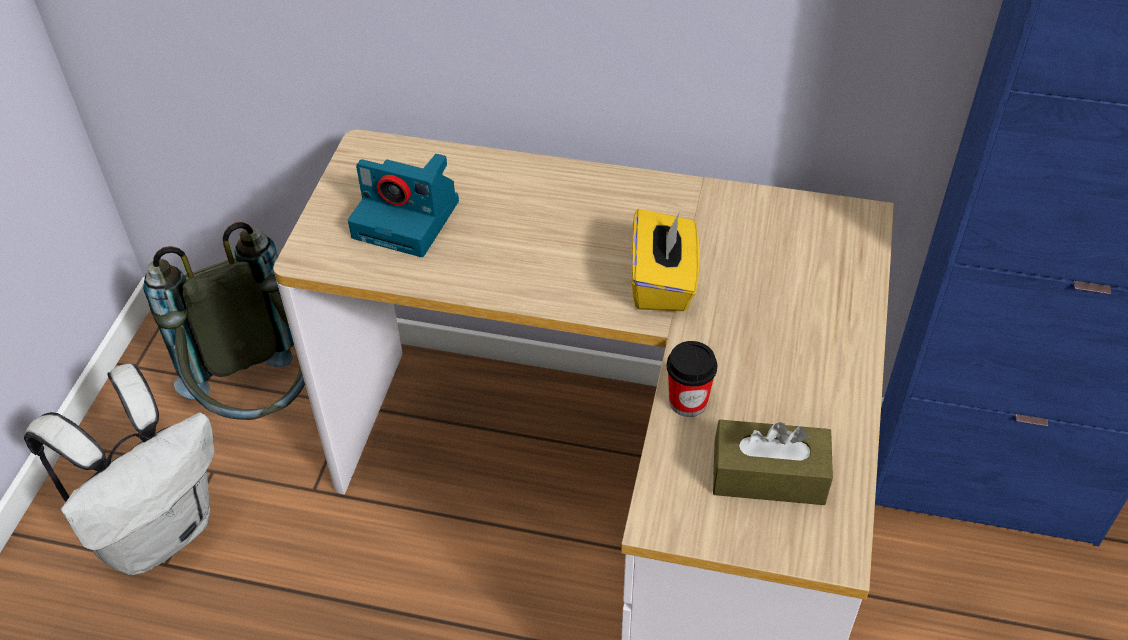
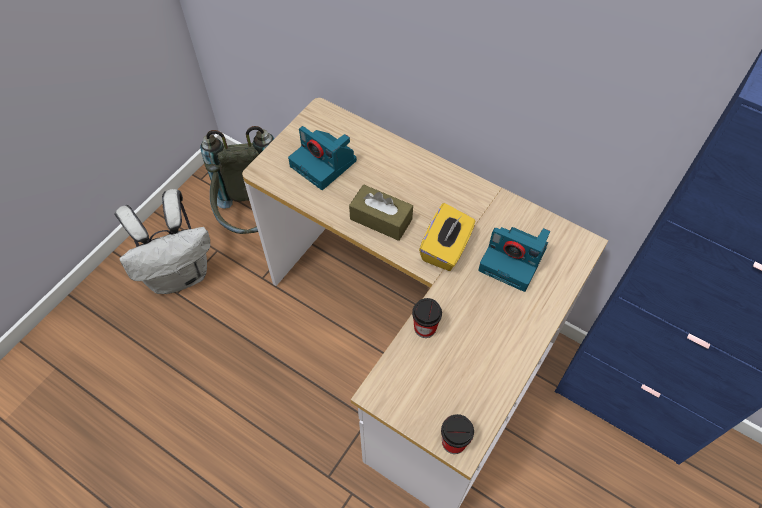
camera: 20 degrees right, 10 degrees up
brown tissue box [713,420,833,505] -> brown tissue box moved to [349,185,413,241]
none -> cup [441,414,474,454]
none -> camera [478,227,550,292]

